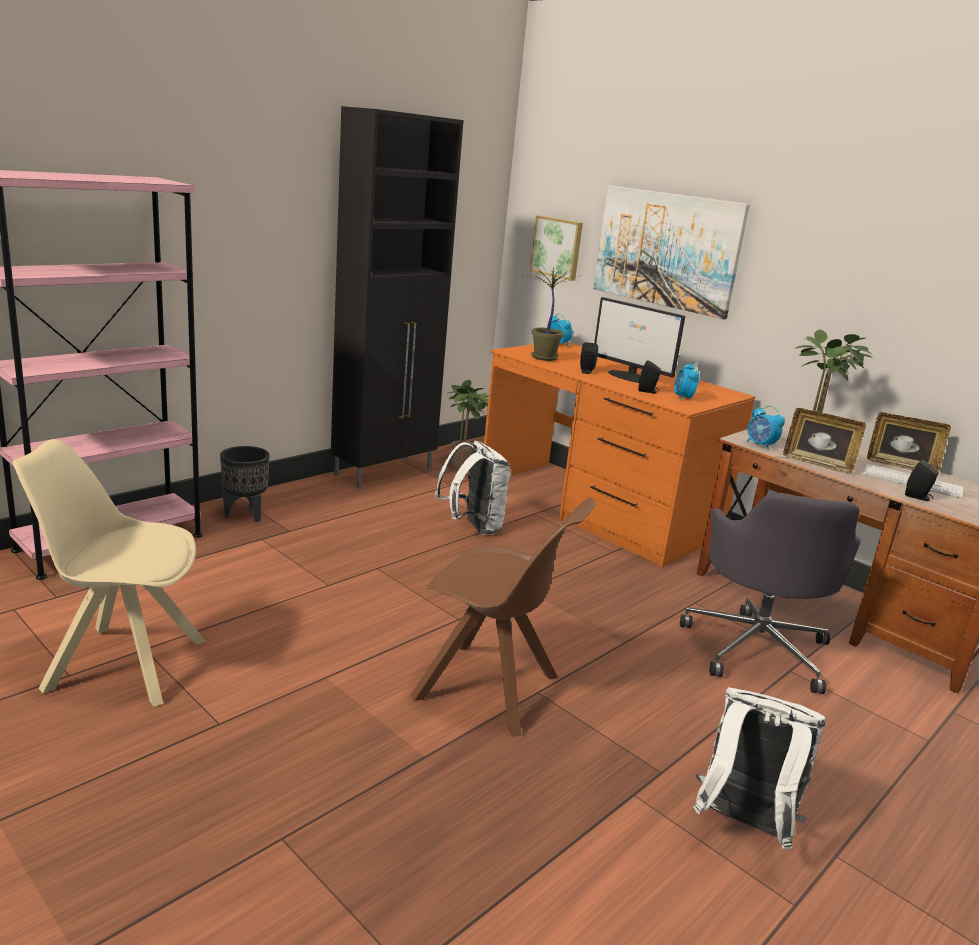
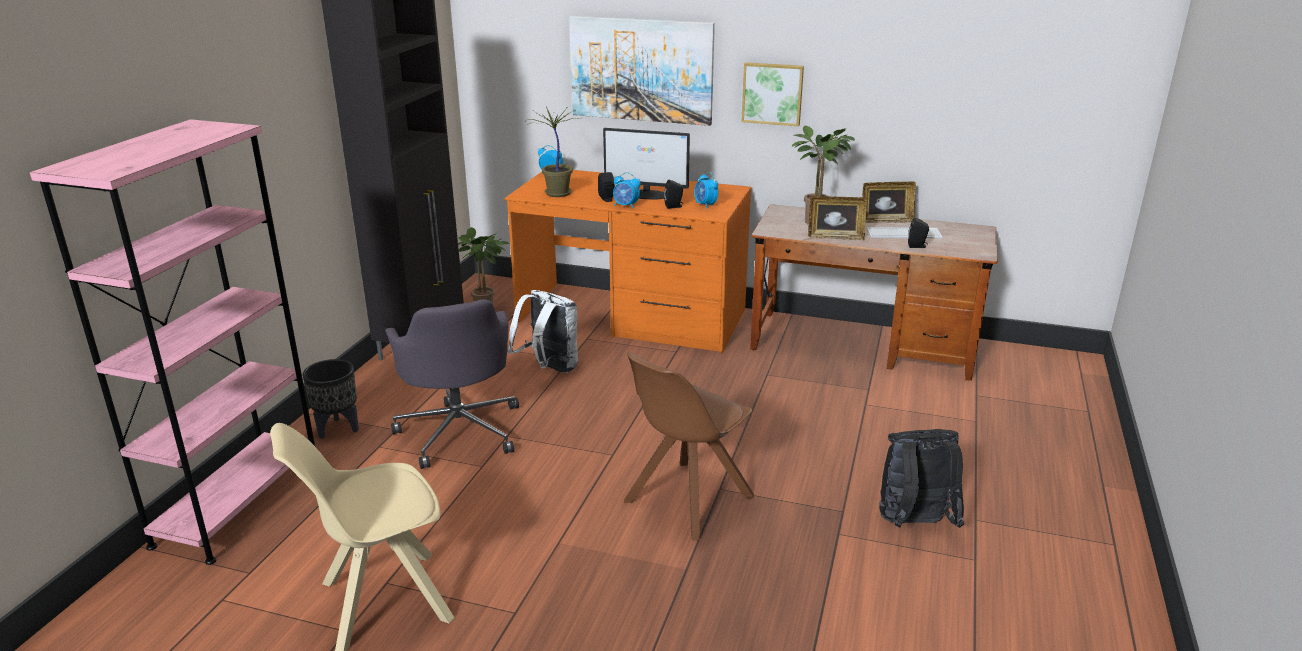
camera: 25 degrees left, 5 degrees up
brown chair [410,498,596,737] -> brown chair turned 135 degrees clockwise [624,352,754,541]
picture [530,216,583,280] -> picture moved to [741,62,804,126]
grey office chair [680,493,861,694] -> grey office chair moved to [385,299,519,469]
white backpack [693,687,825,850] -> black backpack [879,429,964,528]
alarm clock [746,406,785,450] -> alarm clock moved to [613,172,641,209]

